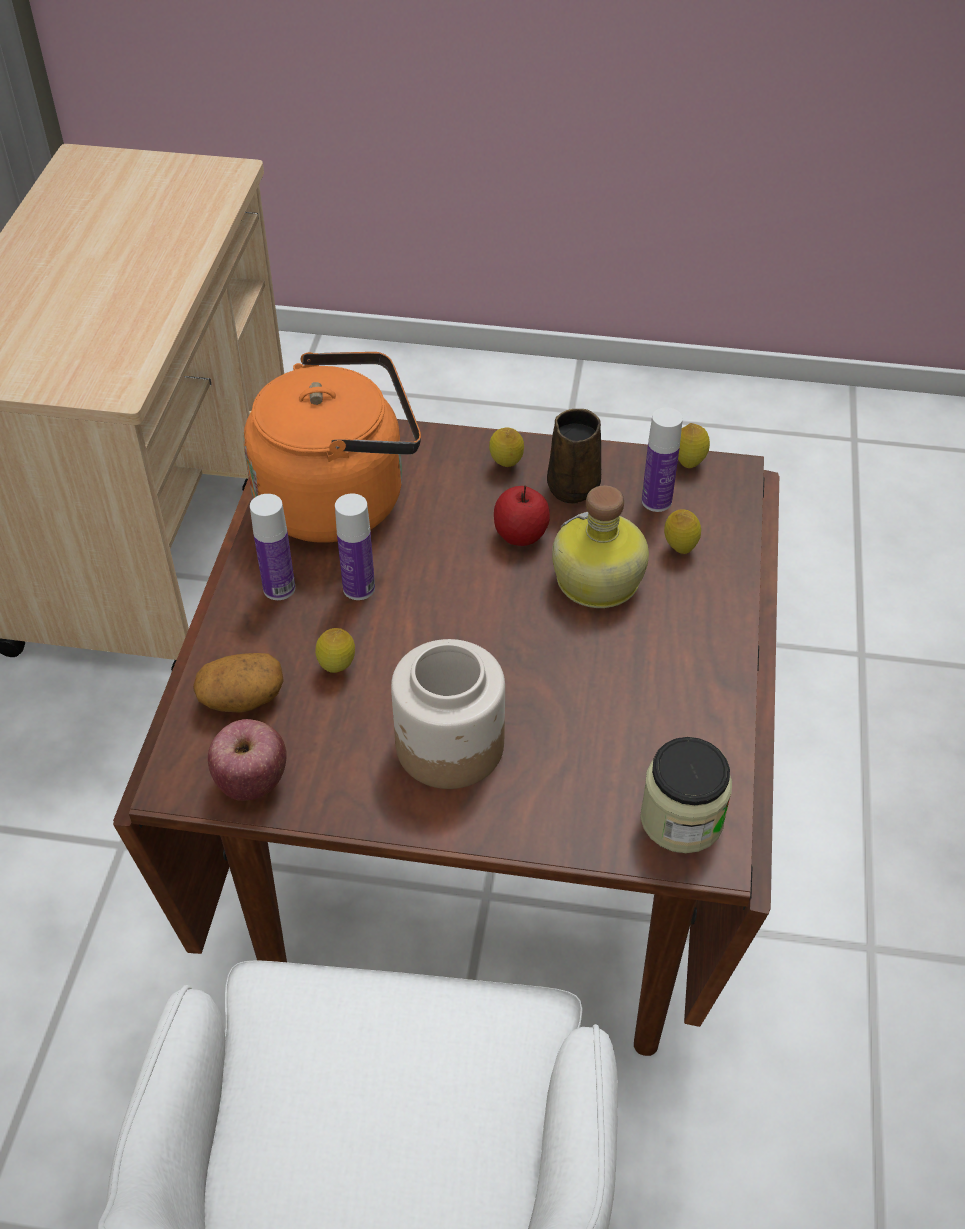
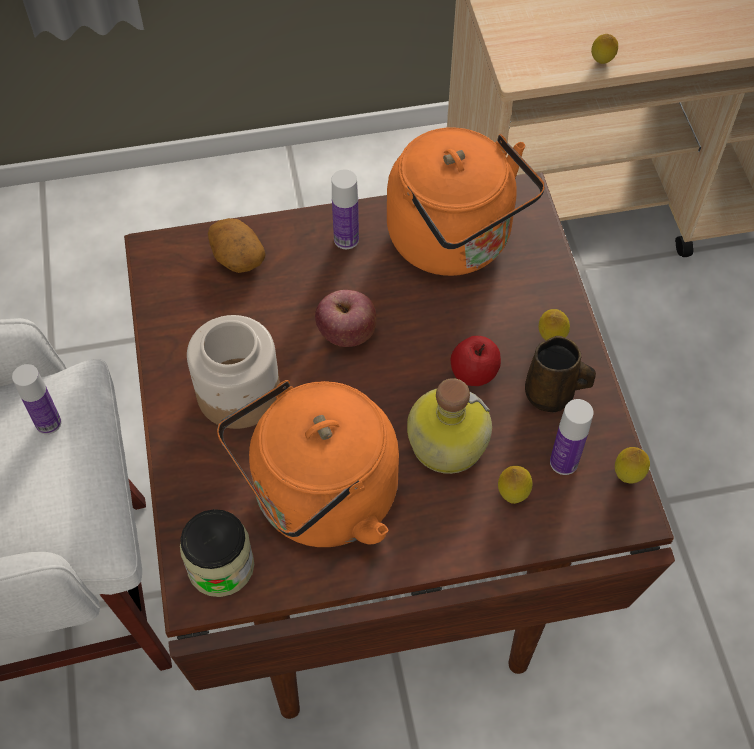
camera: 70 degrees right, 10 degrees up
apple [208,719,287,801] -> apple moved to [315,290,377,347]
lemon [315,628,355,673] -> lemon moved to [591,34,618,64]
bottle [335,493,375,600] -> bottle moved to [12,364,61,435]
none -> orange kettle [217,380,399,547]

